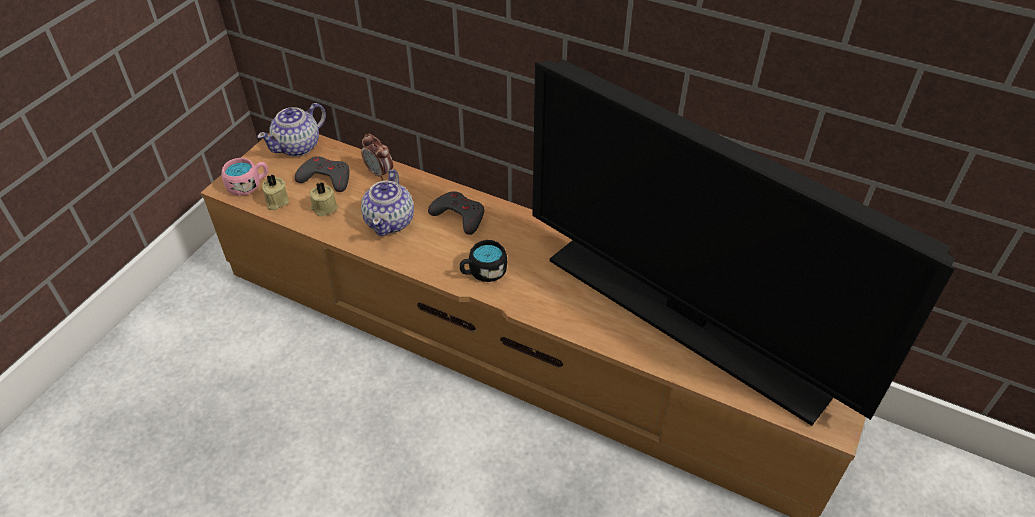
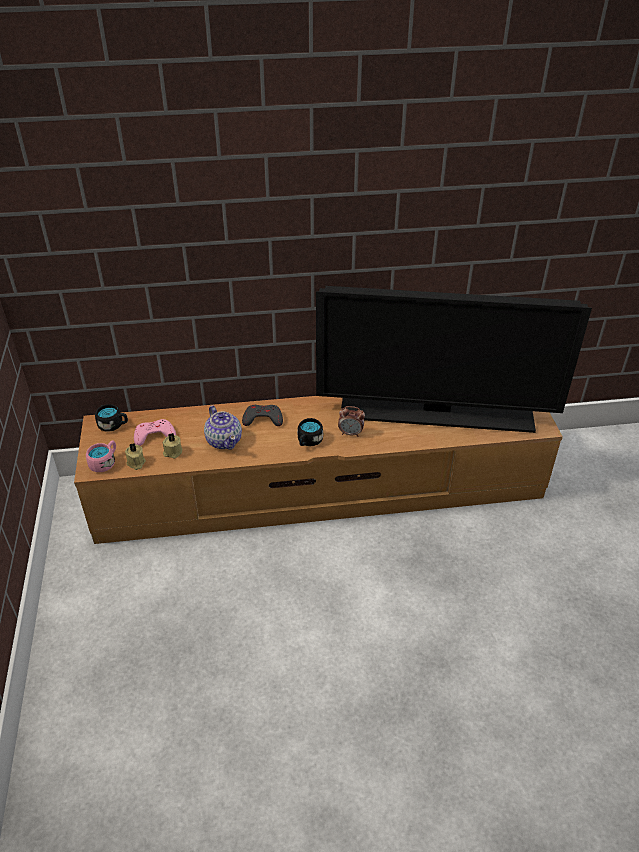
camera: 35 degrees left, 5 degrees down
teapot [257,103,326,157] -> black mug [95,404,128,432]
grey game controller [295,156,350,192] -> pink game controller [134,419,176,446]
alarm clock [361,134,393,180] -> alarm clock moved to [338,406,365,437]

